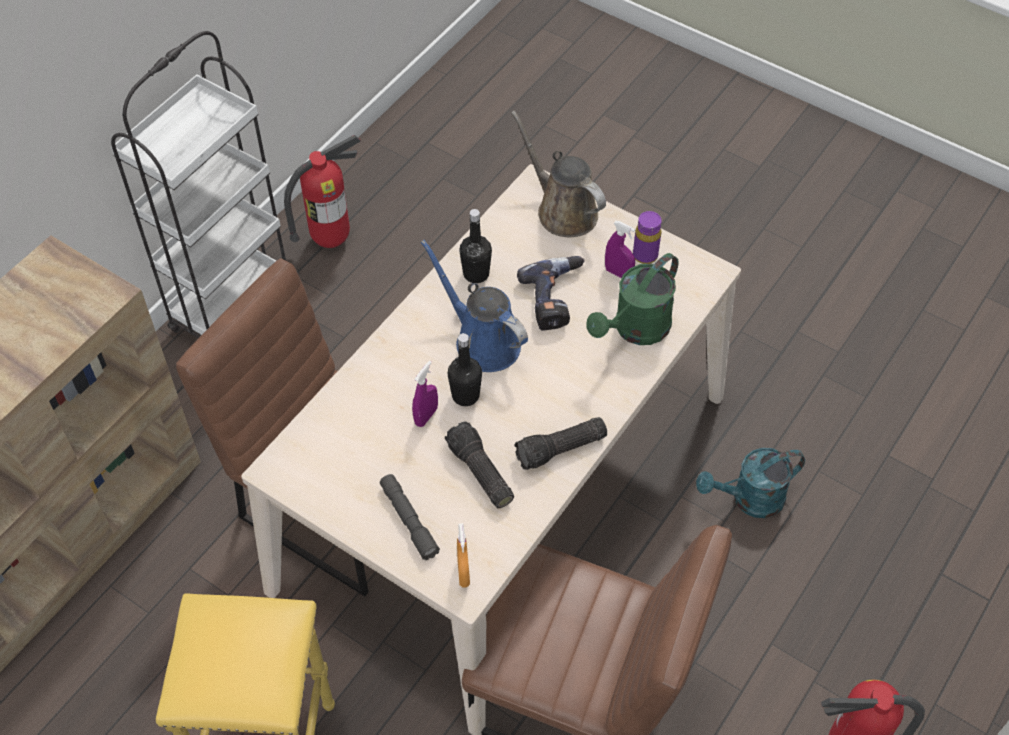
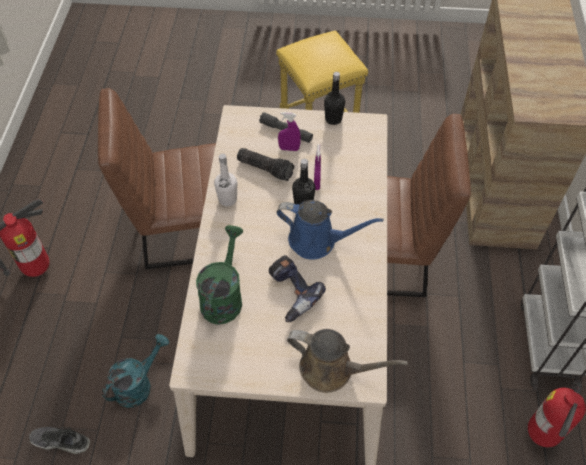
camera: 150 degrees right, 0 degrees up
orange spray bottle [457,523,470,588] -> none
black bottle [459,209,492,283] -> black bottle moved to [324,72,345,125]
flashlight [515,417,607,470] -> white bottle [214,154,237,206]
purple spray bottle [605,221,635,278] -> purple spray bottle moved to [278,112,301,151]
purple bottle [633,211,662,264] -> none
none -> shoe [29,427,90,454]

